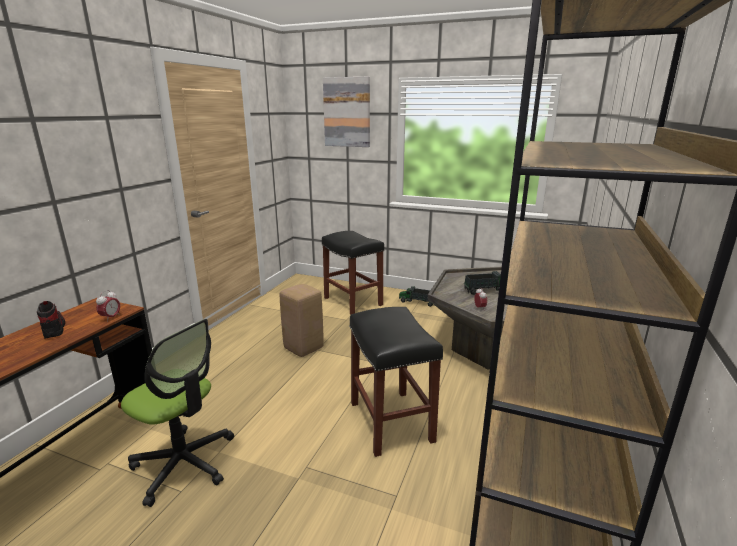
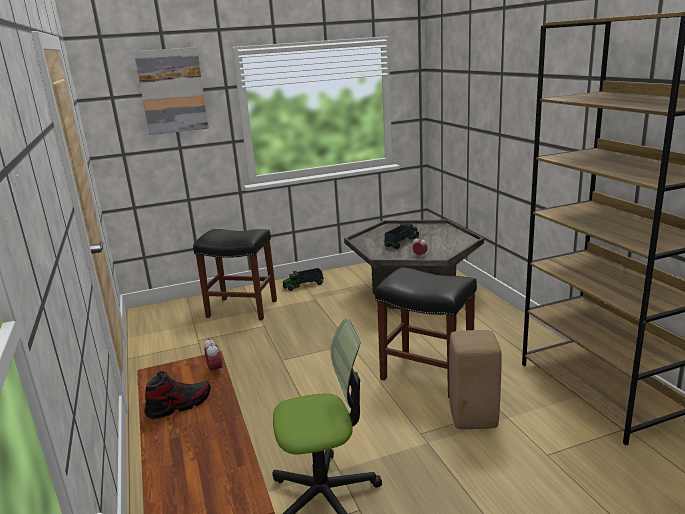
camera: 40 degrees left, 0 degrees up
shoe [37,301,65,338] -> shoe turned 135 degrees clockwise [144,371,211,419]
beige stool [280,284,324,357] -> beige stool moved to [449,330,502,429]

